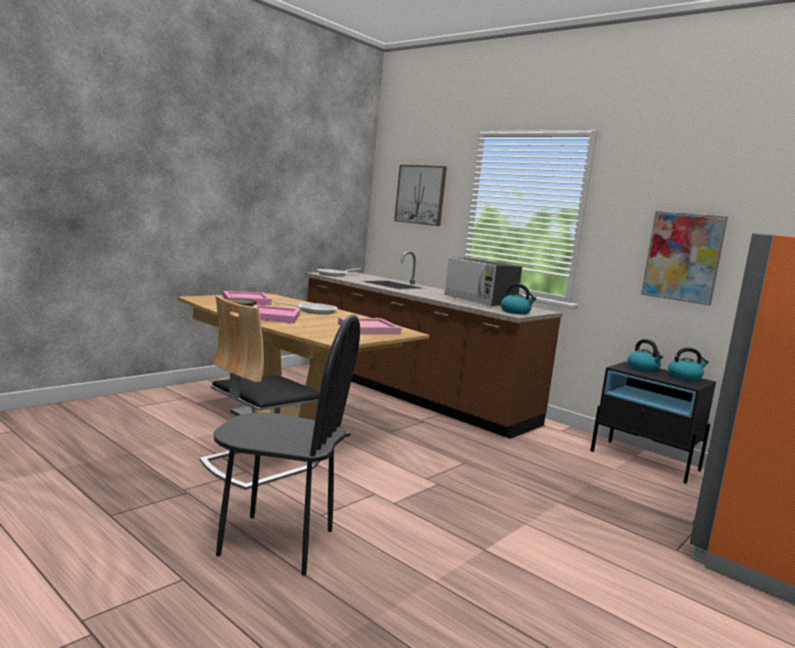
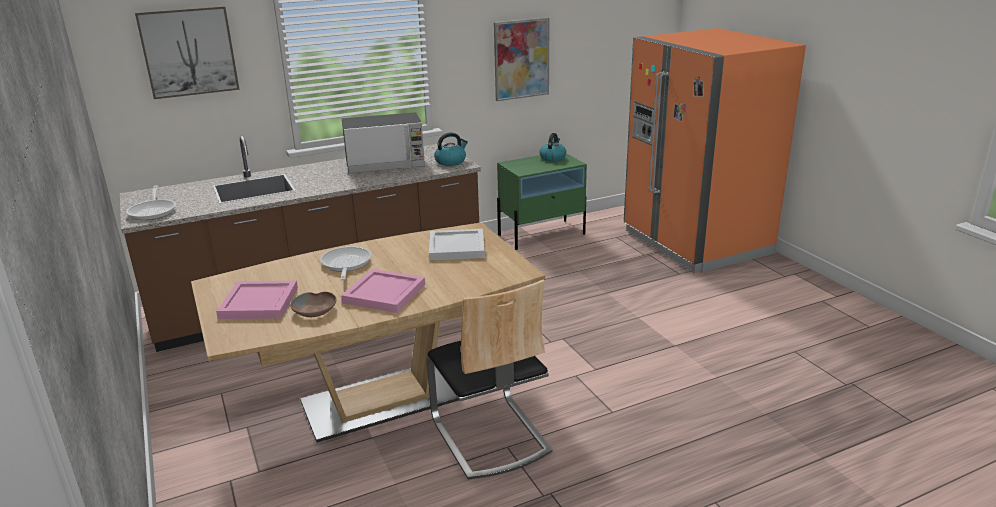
camera: 65 degrees left, 15 degrees up
black chair [213,315,360,576] -> none
pink tray [338,318,402,335] -> white tray [429,229,485,261]
black nightstand [590,361,716,484] -> green nightstand [497,154,587,250]
kettle [628,339,664,372] -> none

